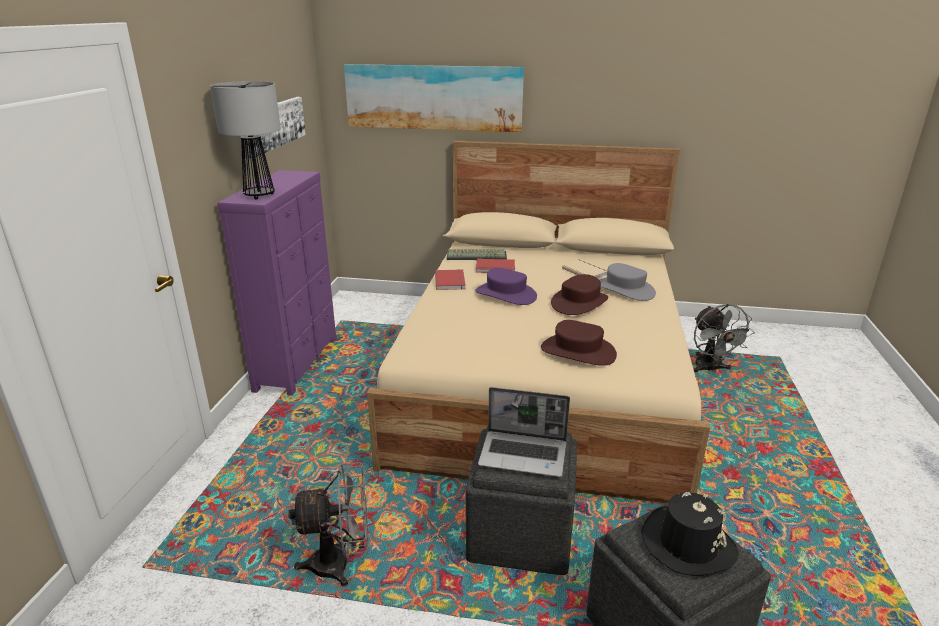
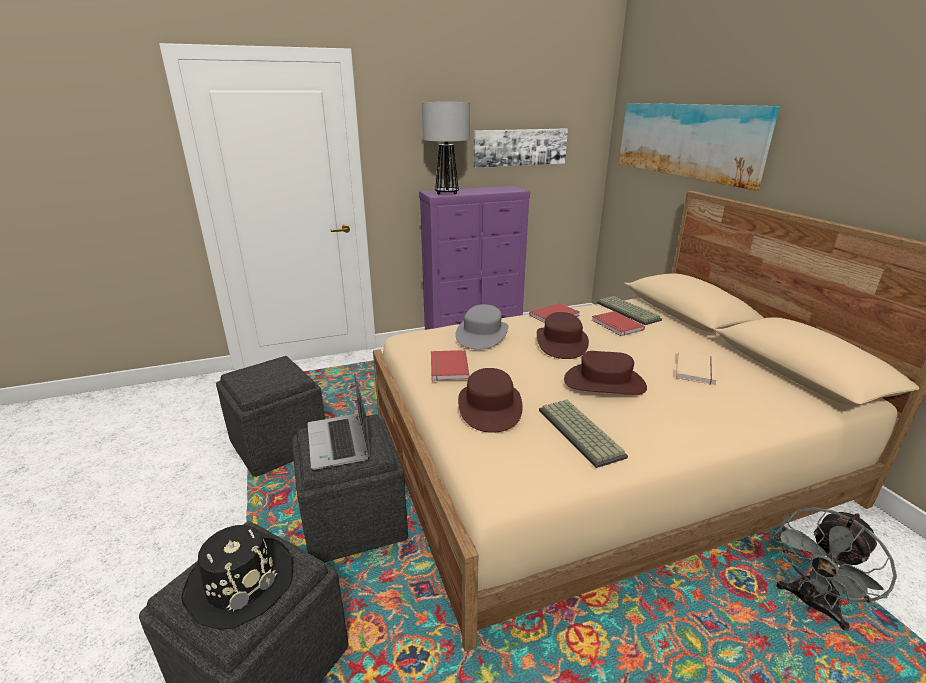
camera: 60 degrees right, 0 degrees up
grey fan [288,462,368,586] -> grey ottoman [216,356,325,477]
purple hat [475,268,537,305] -> brown hat [537,312,589,359]
grey hat [600,263,656,301] -> grey hat moved to [455,304,508,350]
none -> red book [431,350,470,381]
none -> keyboard [539,400,628,468]

